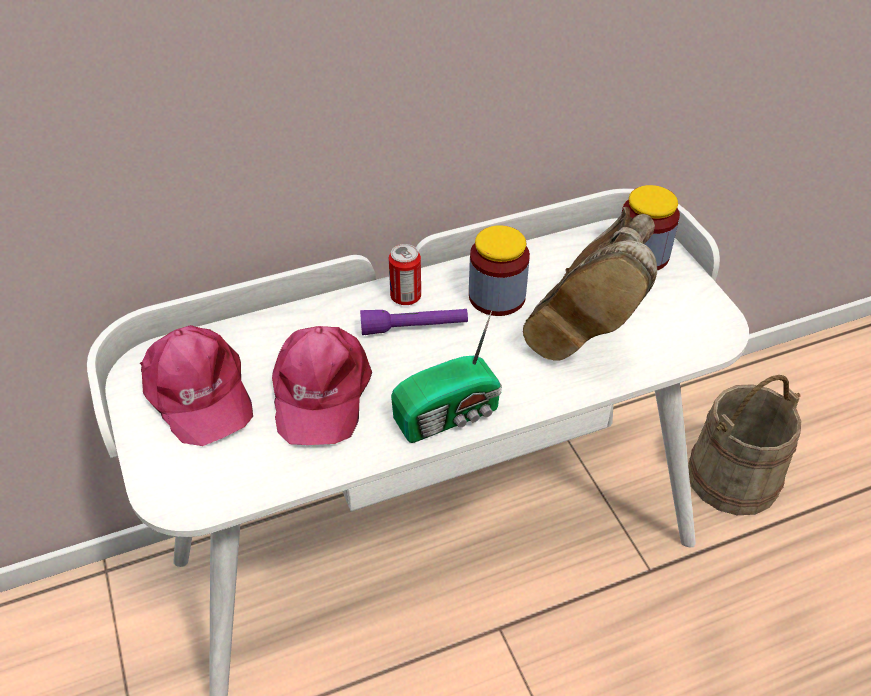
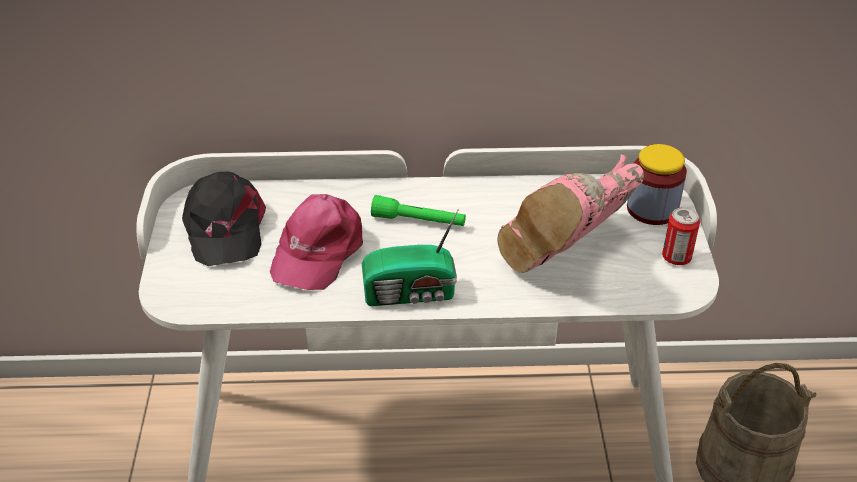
camera: 20 degrees right, 5 degrees down
pink cap [140,325,253,446] -> black cap [182,172,266,266]
purple flashlight [360,309,468,335] -> green flashlight [371,195,466,226]
can [389,244,421,305] -> can moved to [662,207,700,265]
jar [469,225,530,316] -> none
brown boot [523,207,657,361] -> pink boot [497,155,644,273]

